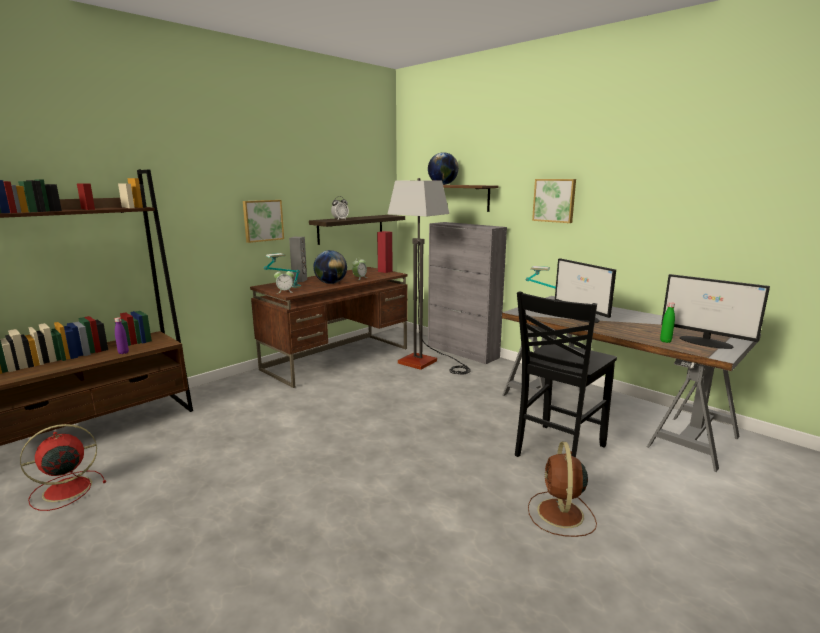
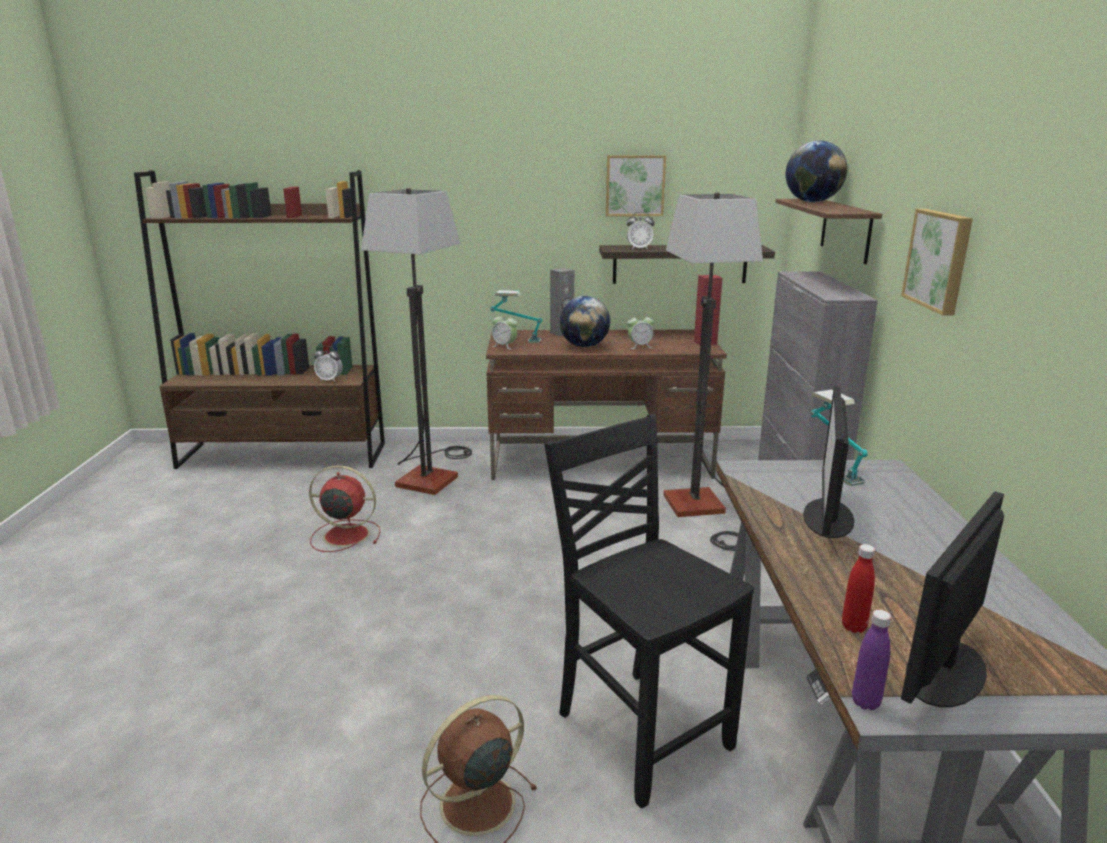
camera: 45 degrees right, 5 degrees up
red fan [20,424,106,511] -> red fan moved to [309,465,380,552]
purple bottle [115,317,129,354] -> purple bottle moved to [852,610,891,710]
picture [243,200,284,243] -> picture moved to [606,155,666,216]
black chair [515,291,617,458] -> black chair turned 60 degrees clockwise [544,414,754,808]
green bottle [660,302,675,343] -> red bottle [842,544,875,633]
monitor [661,274,770,349] -> monitor turned 45 degrees clockwise [901,492,1004,707]
none -> alarm clock [314,346,343,382]
none -> floor lamp [361,188,472,495]

